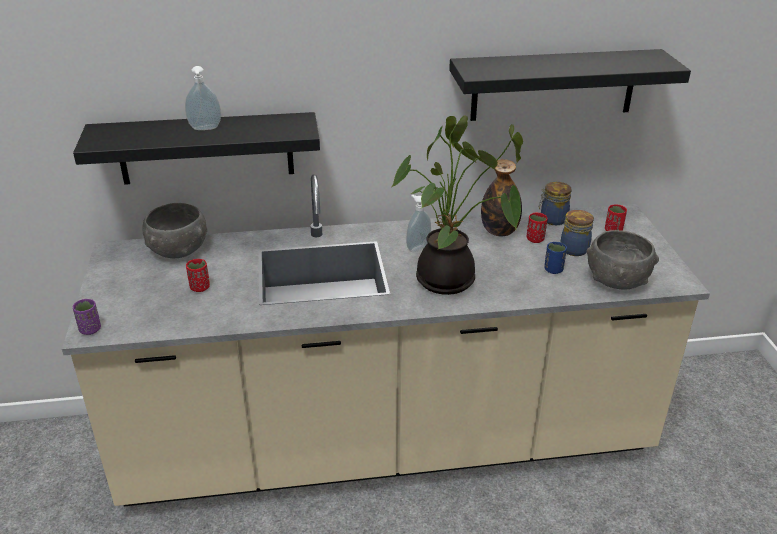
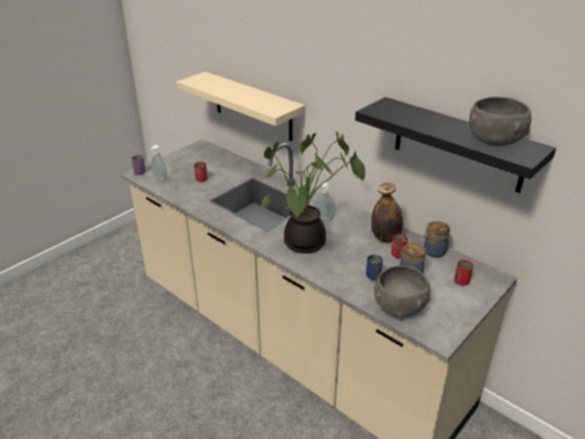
camera: 50 degrees right, 0 degrees up
black shelf [73,112,320,185] -> beige shelf [176,72,305,141]
grey bowl [142,203,207,258] -> grey bowl moved to [469,97,532,146]
soap dispenser [185,66,221,130] -> soap dispenser moved to [150,145,167,182]

